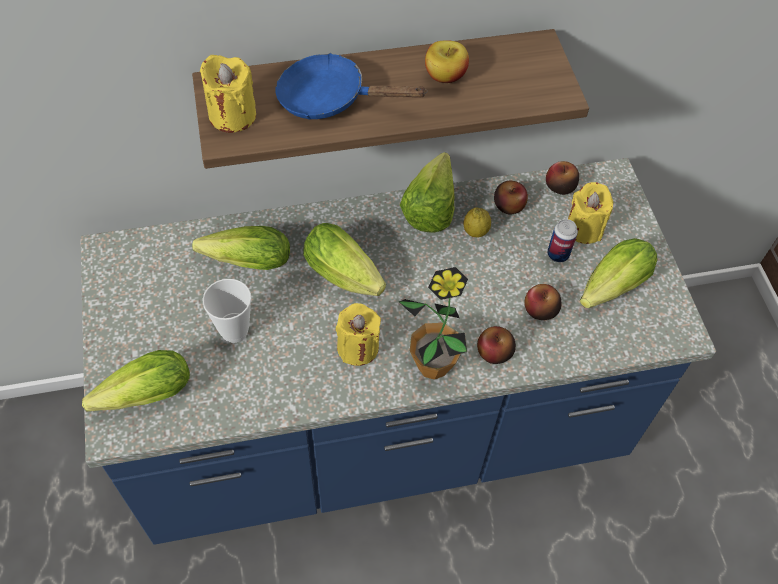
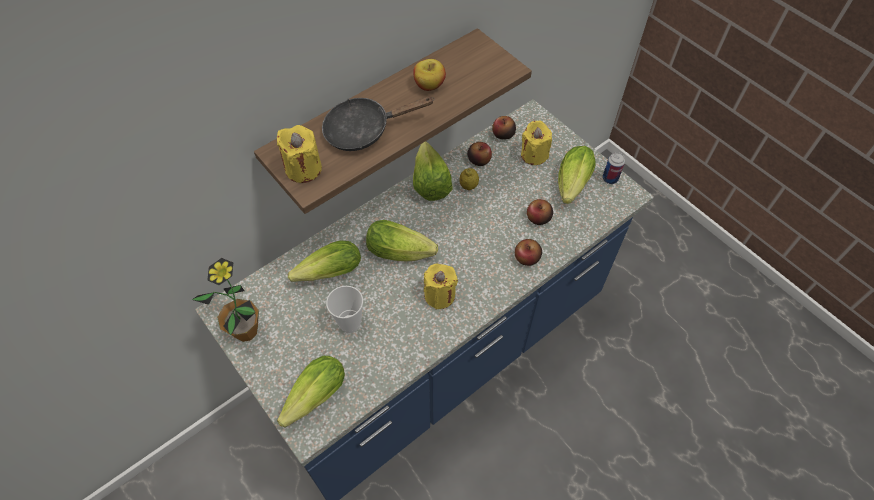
camera: 25 degrees left, 0 degrees up
blue frying pan [276,53,428,120] -> black frying pan [322,97,434,151]
potted plant [399,267,468,380] -> potted plant moved to [192,258,259,342]
can [547,219,578,262] -> can moved to [603,152,625,184]

